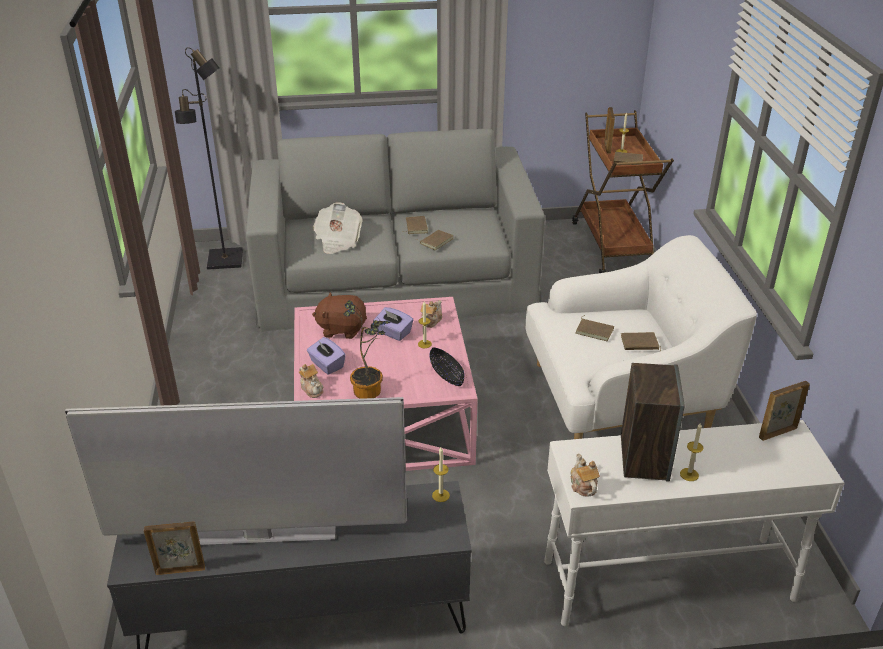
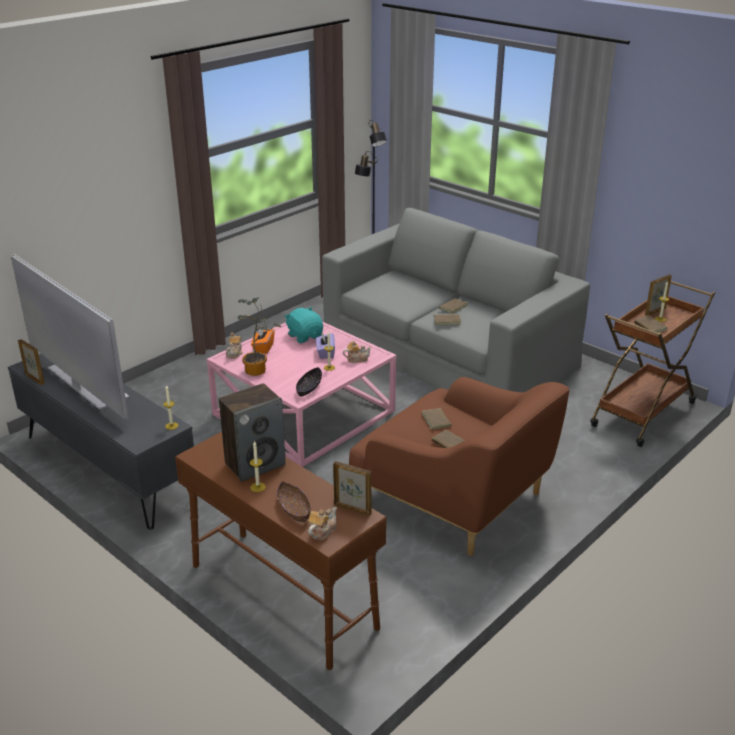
camera: 50 degrees right, 5 degrees down
purple tissue box [307,337,346,375] -> orange tissue box [251,326,275,354]
brown plush toy [312,292,367,339] -> turquoise plush toy [284,307,323,343]
newspaper [313,202,363,254] -> none
white armchair [526,235,757,439] -> brown armchair [349,377,569,556]
white console table [544,420,845,626] -> brown console table [175,432,386,670]
teapot [570,453,600,497] -> teapot moved to [308,507,337,541]
none -> brown bowl [277,481,311,523]

